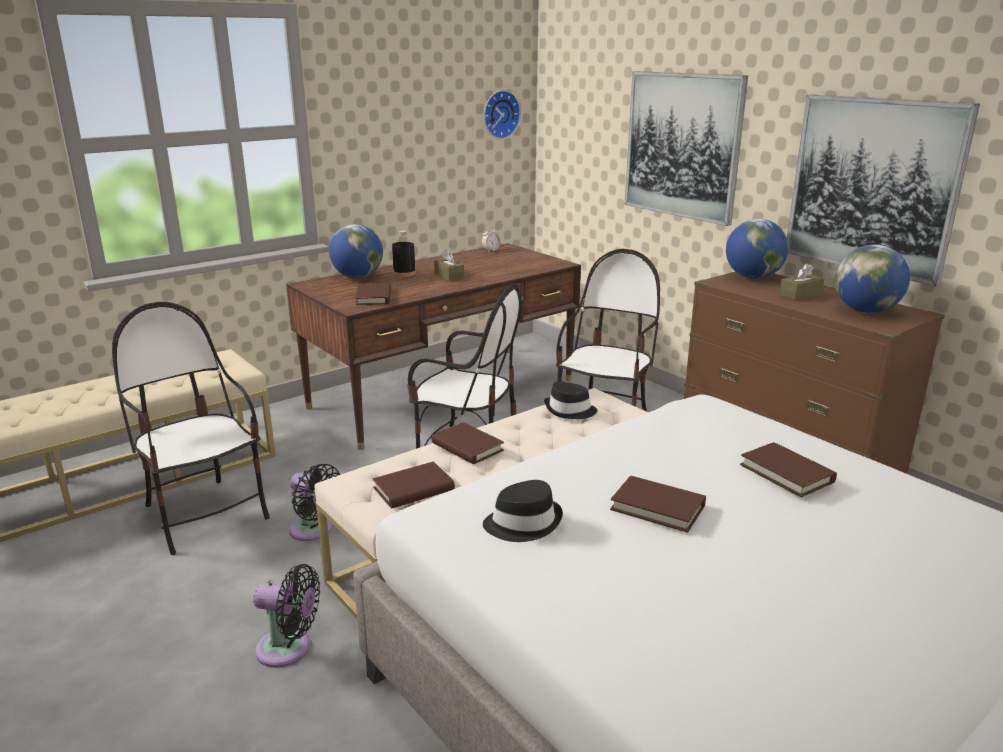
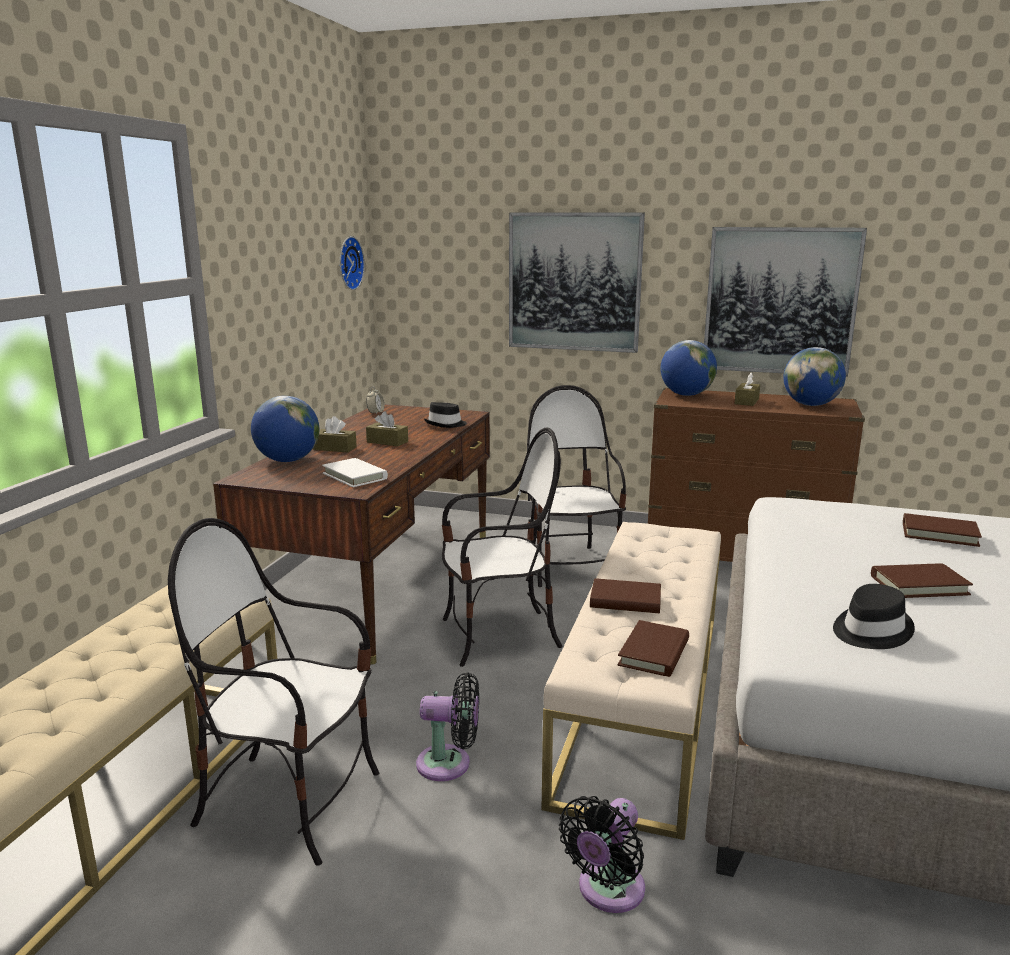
camera: 35 degrees left, 5 degrees down
black fan [253,564,320,668] -> black fan turned 150 degrees clockwise [559,796,645,913]
brown book [355,283,391,305] -> white book [322,458,388,487]
black bottle [392,230,416,277] -> brown tissue box [313,416,357,452]
black hat [544,381,597,419] -> black hat moved to [424,402,467,428]

